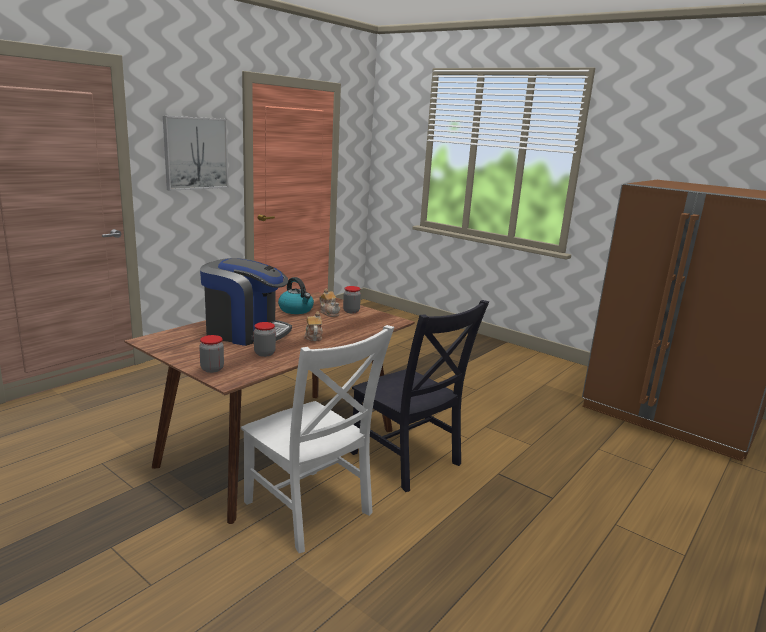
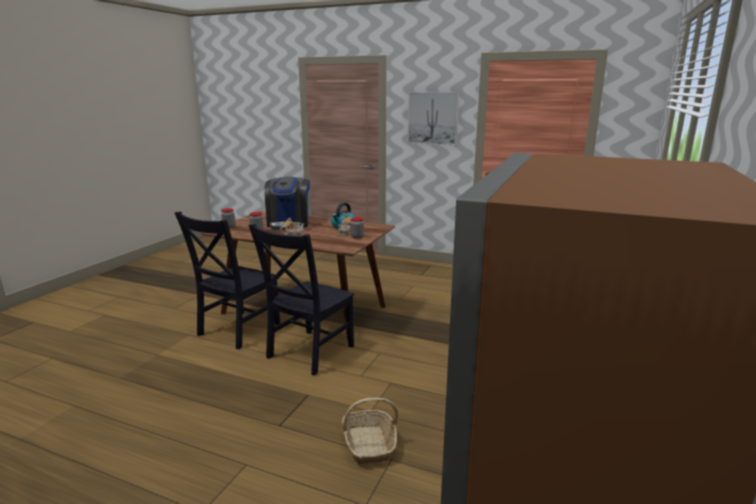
camera: 75 degrees right, 0 degrees up
white chair [241,325,394,553] -> black chair [174,211,280,349]
none -> basket [342,398,398,464]

